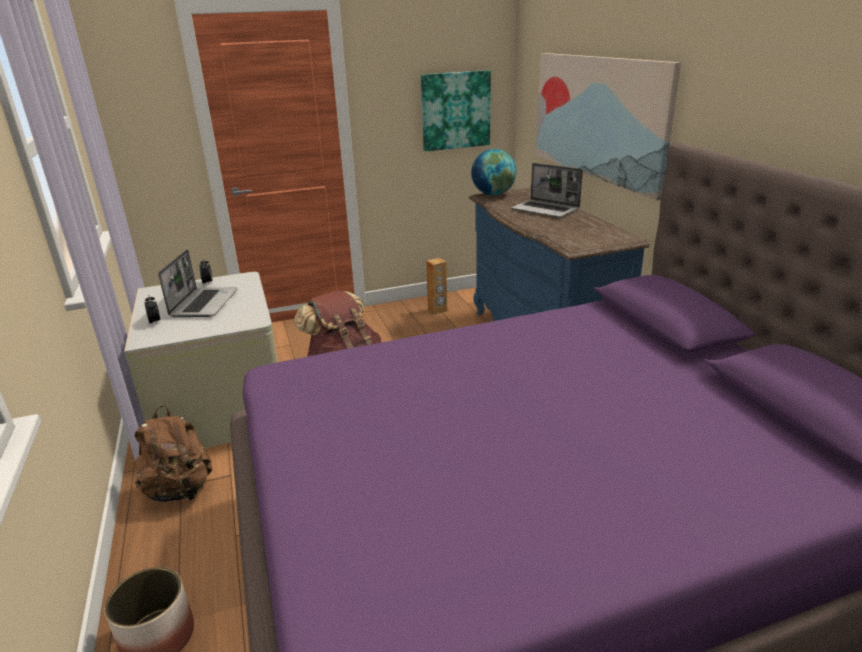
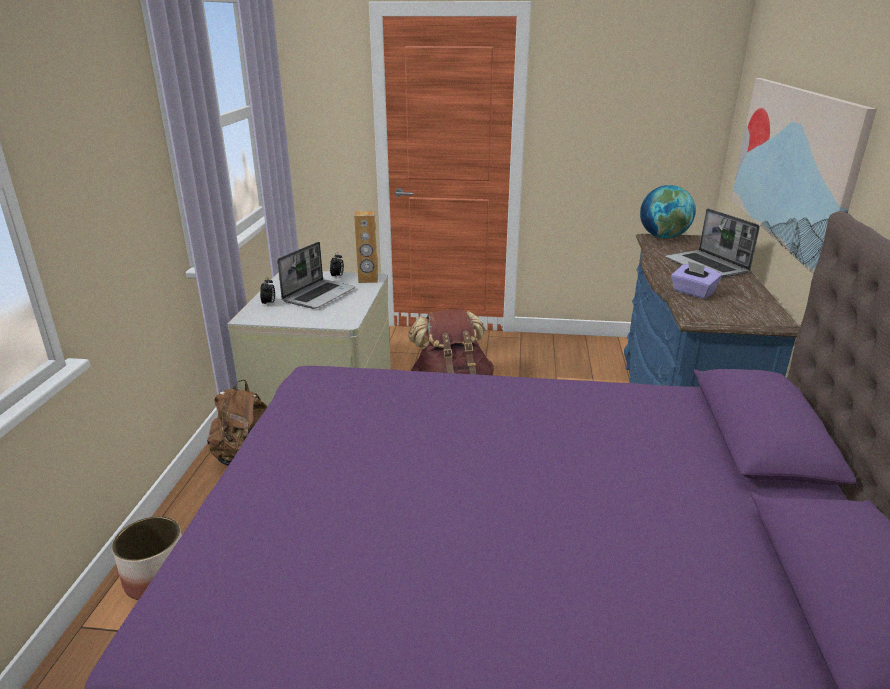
camera: 25 degrees right, 0 degrees up
picture [421,70,491,151] -> none
brown speaker [426,258,447,315] -> brown speaker moved to [354,211,378,283]
none -> purple tissue box [671,261,722,299]

